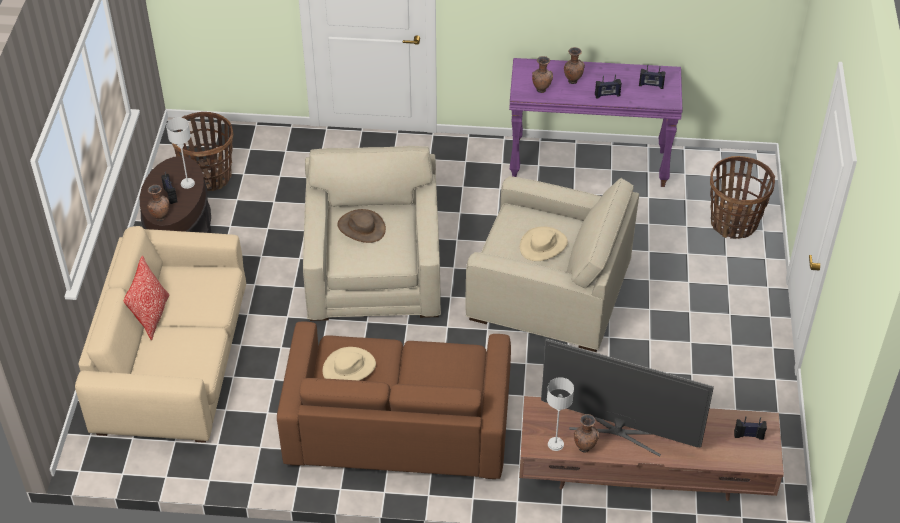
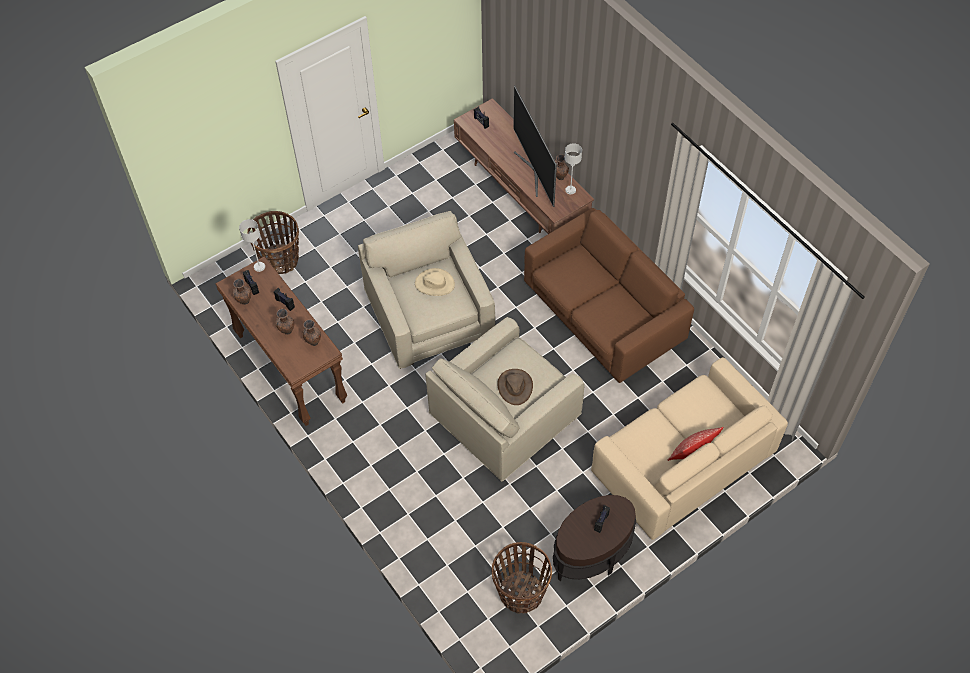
camera: 130 degrees left, 10 degrees up
brown vase [147,185,169,221] -> brown vase moved to [233,279,251,305]
grey table lamp [166,118,195,189] -> grey table lamp moved to [239,219,265,272]
beige hat [323,347,376,381] -> none
purple console table [509,58,683,187] -> brown console table [215,256,347,426]

